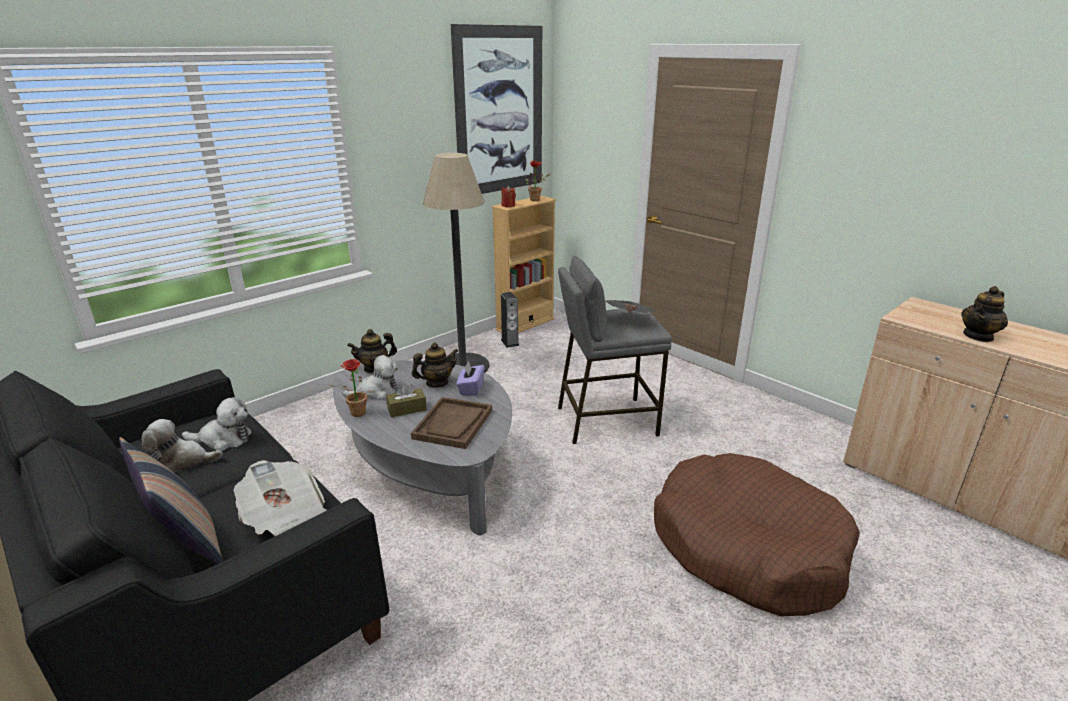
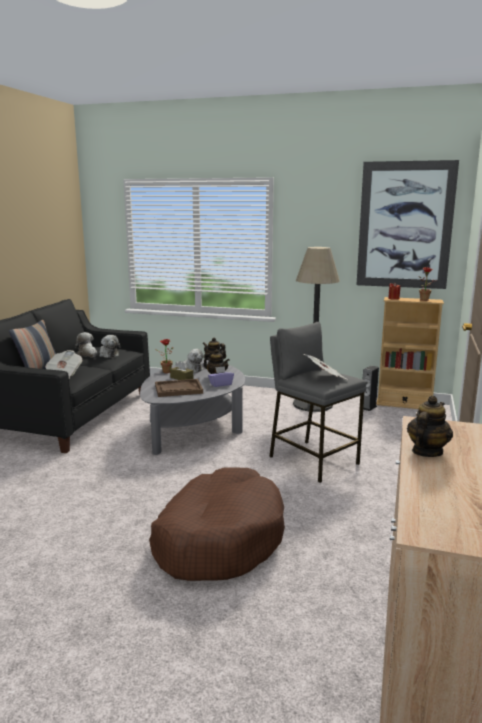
camera: 60 degrees right, 10 degrees down
teapot [961,286,1008,342] -> teapot turned 105 degrees clockwise [407,395,453,457]

